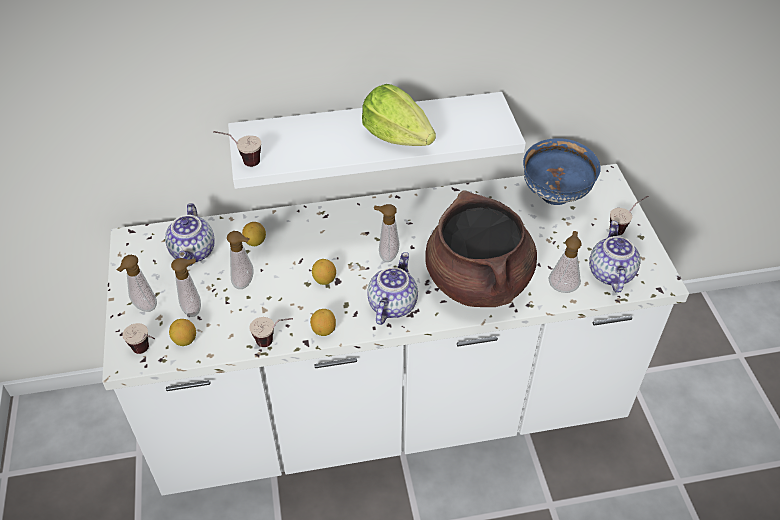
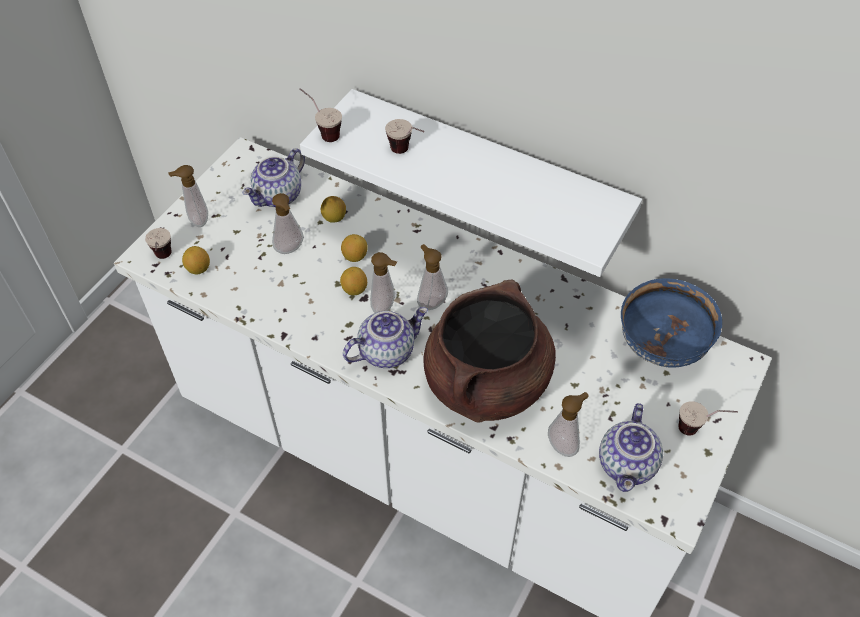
camera: 40 degrees right, 5 degrees up
soap dispenser [171,258,201,317] -> soap dispenser moved to [370,252,397,313]
cup [249,317,293,347] -> cup moved to [385,119,424,154]
lemon [310,309,336,336] -> lemon moved to [341,234,368,262]
lettuce [362,84,436,146] -> none
teapot [589,221,641,293] -> teapot turned 150 degrees clockwise [599,403,663,492]

